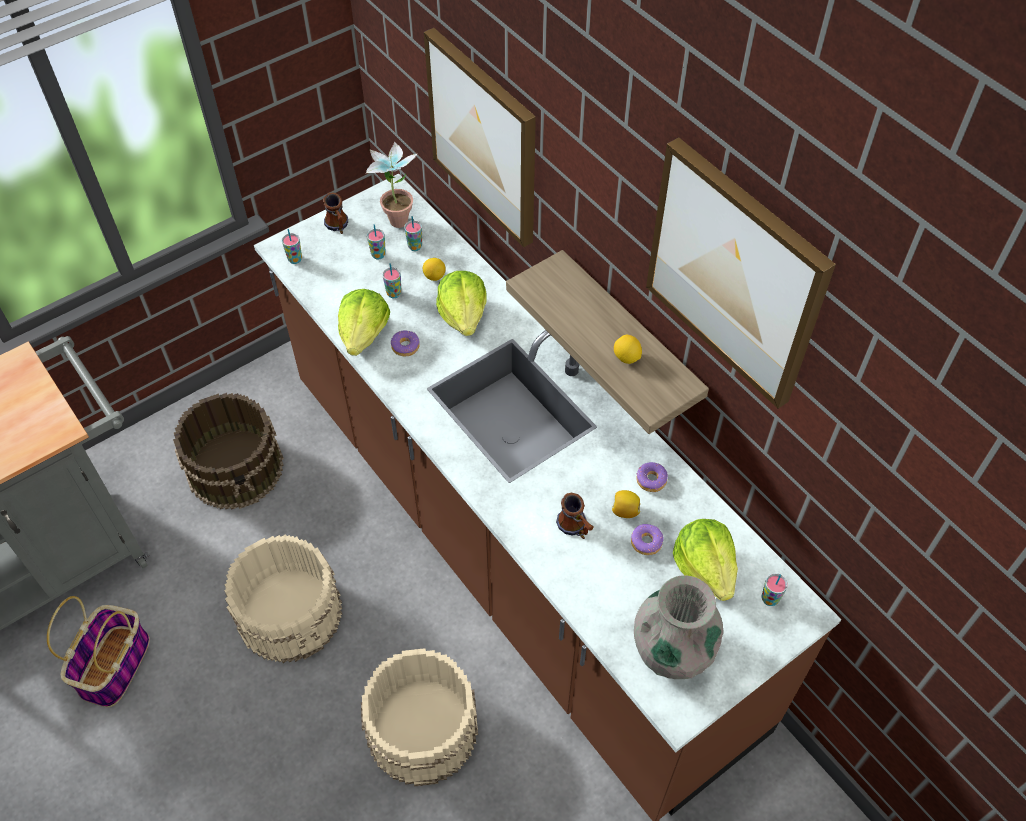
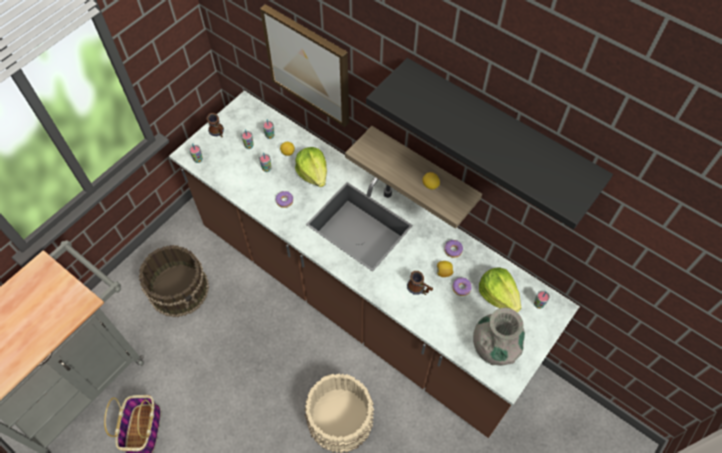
camera: 15 degrees left, 5 degrees up
beige bucket [224,534,342,663] -> none
lettuce [338,289,390,356] -> none
potted plant [366,142,418,228] -> none
picture [646,137,836,409] -> black shelf [366,58,613,230]

